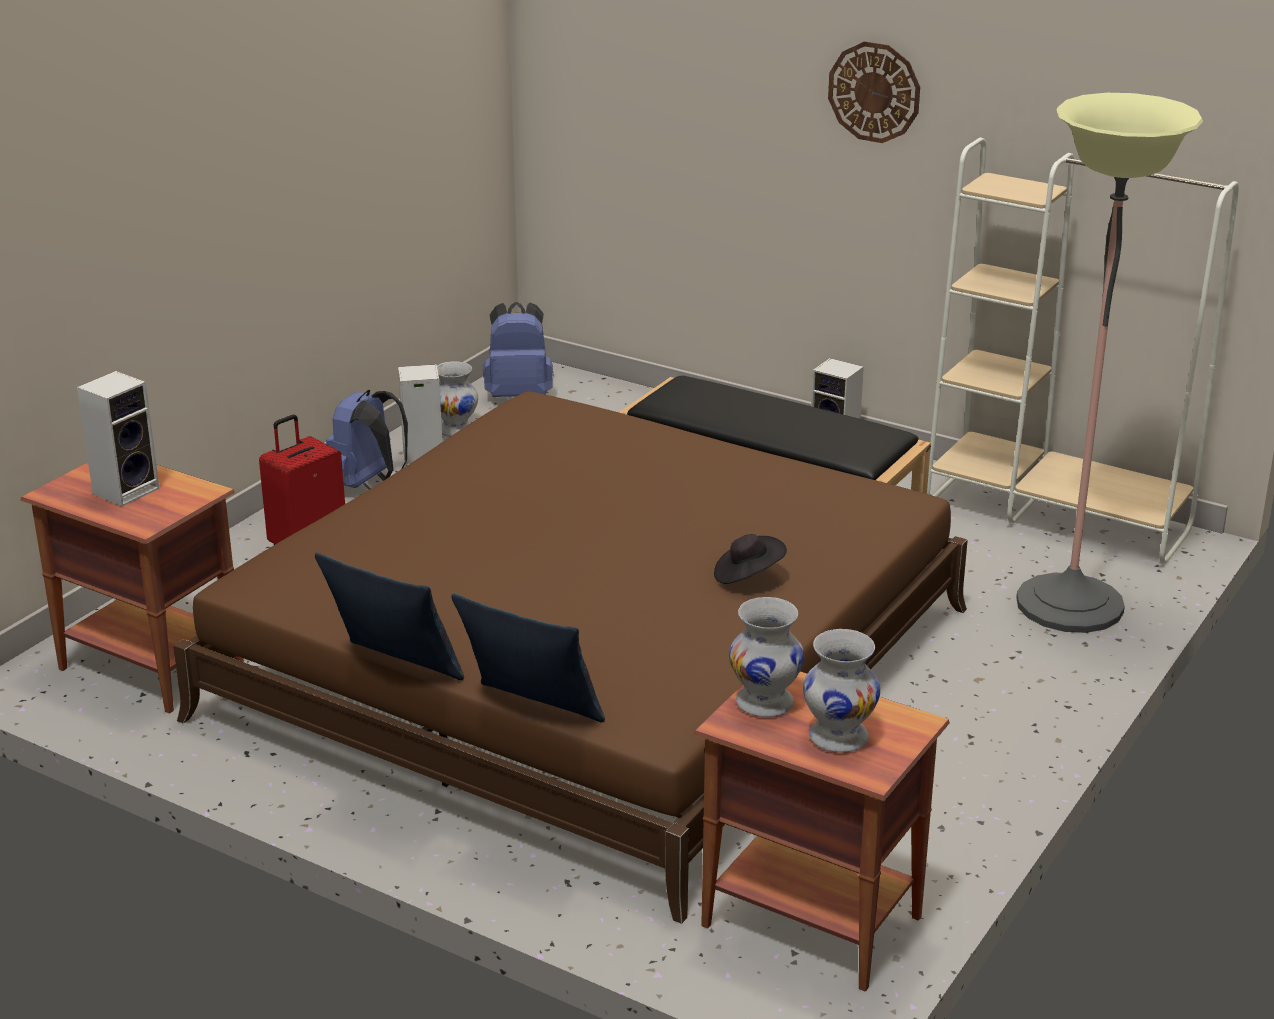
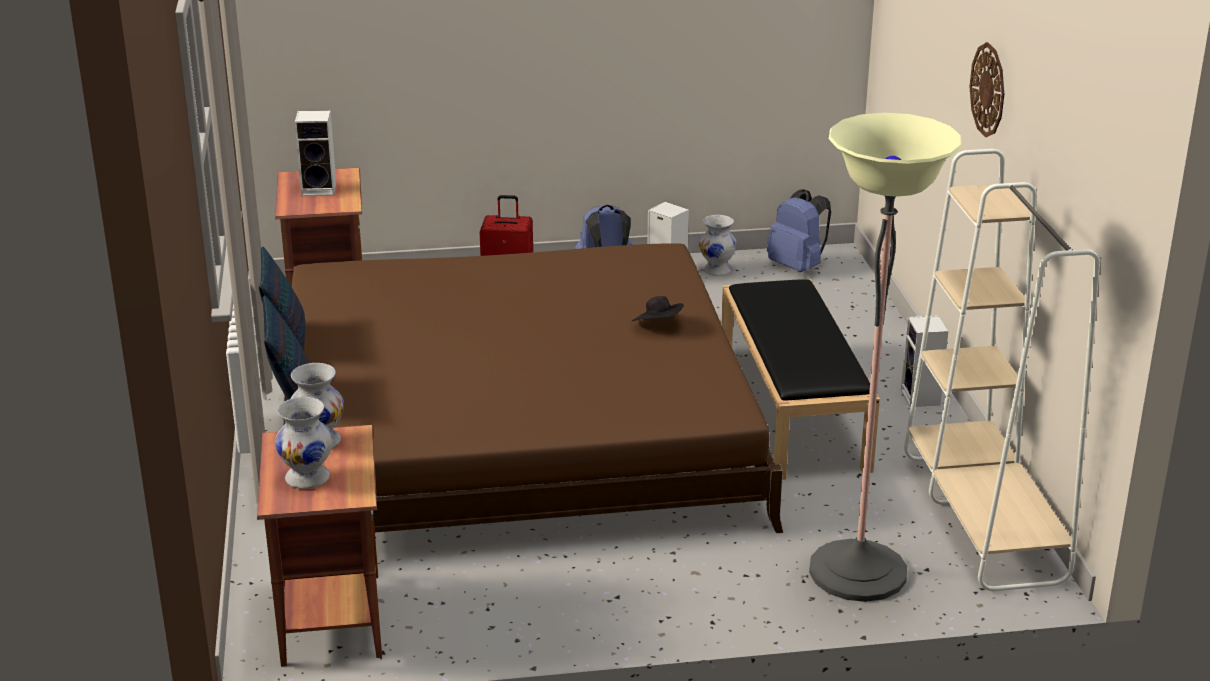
camera: 50 degrees right, 0 degrees up
black hat [714,534,787,584] -> black hat moved to [632,296,684,321]

